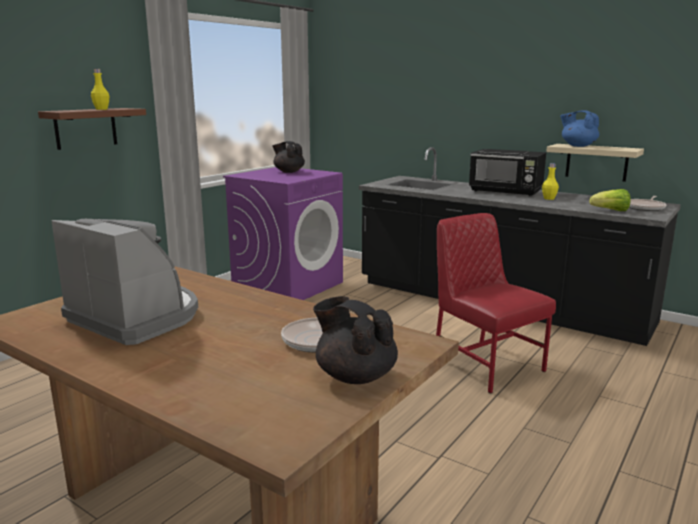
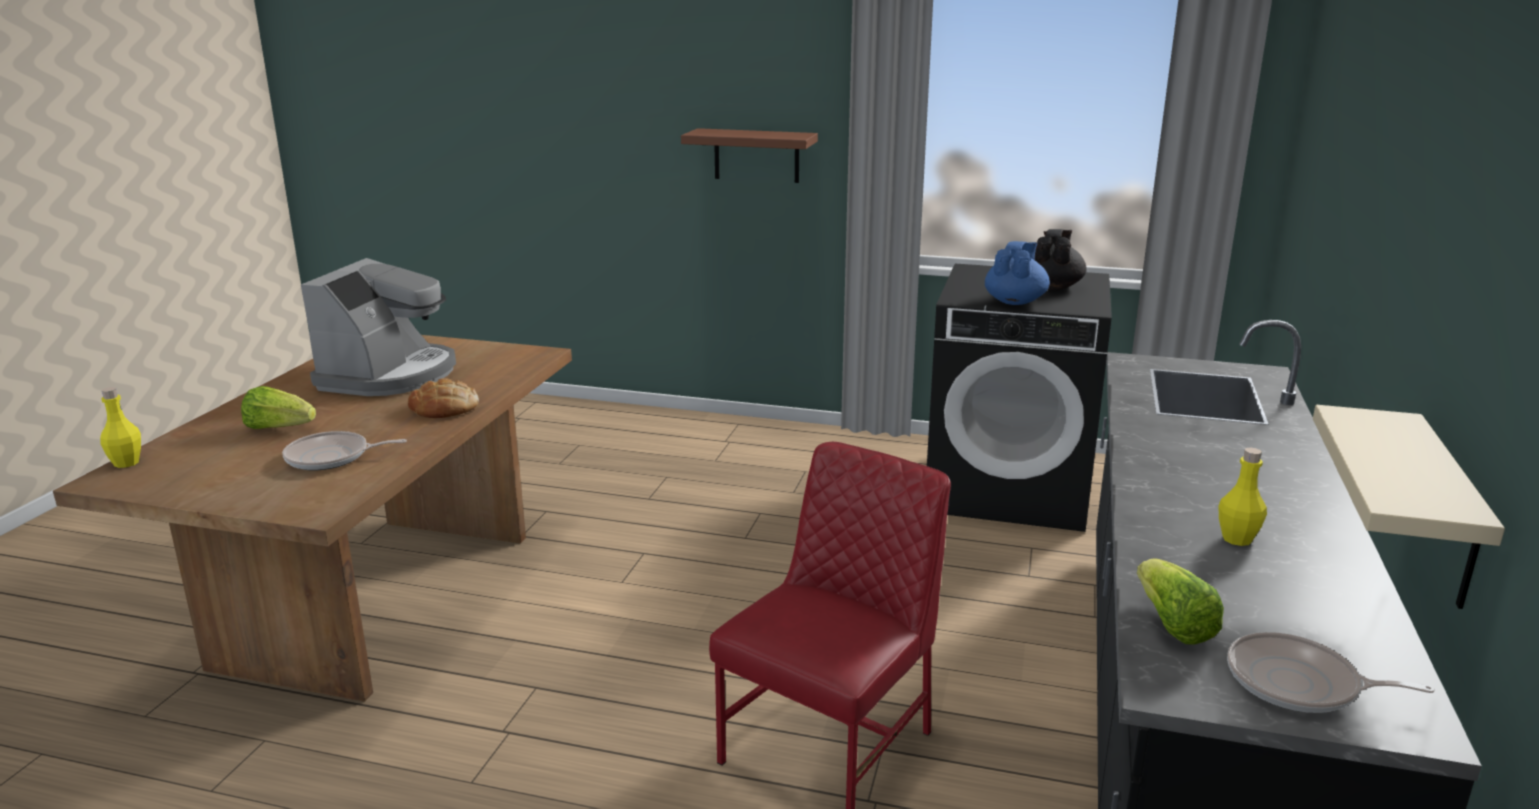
camera: 70 degrees right, 5 degrees up
yellow bottle [91,69,109,110] -> yellow bottle moved to [100,387,141,468]
purple washing machine [223,167,343,300] -> black washing machine [927,264,1112,532]
black teapot [313,296,398,384] -> none
black microwave [469,149,546,196] -> none
blue teapot [560,110,599,147] -> blue teapot moved to [985,241,1050,305]
none -> lettuce [241,386,316,429]
none -> bread [408,378,479,418]

